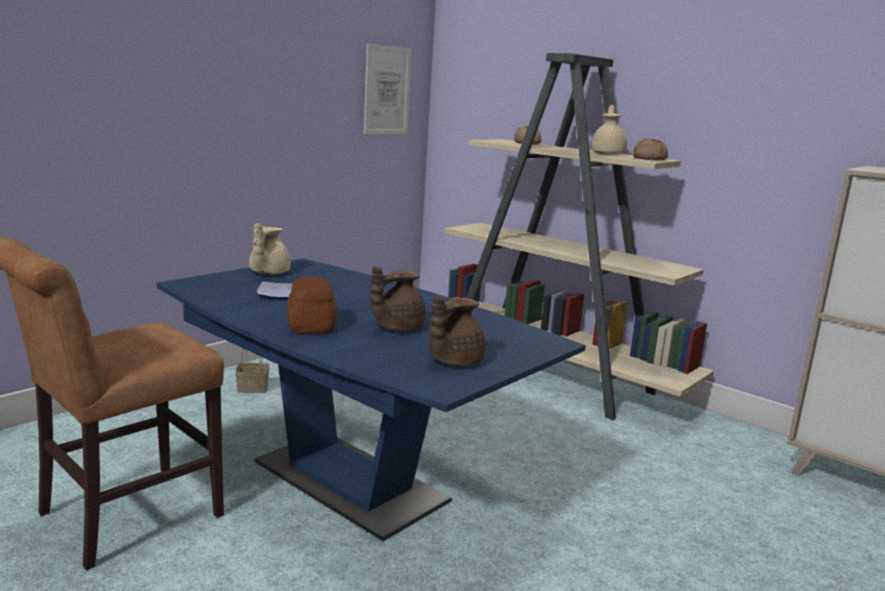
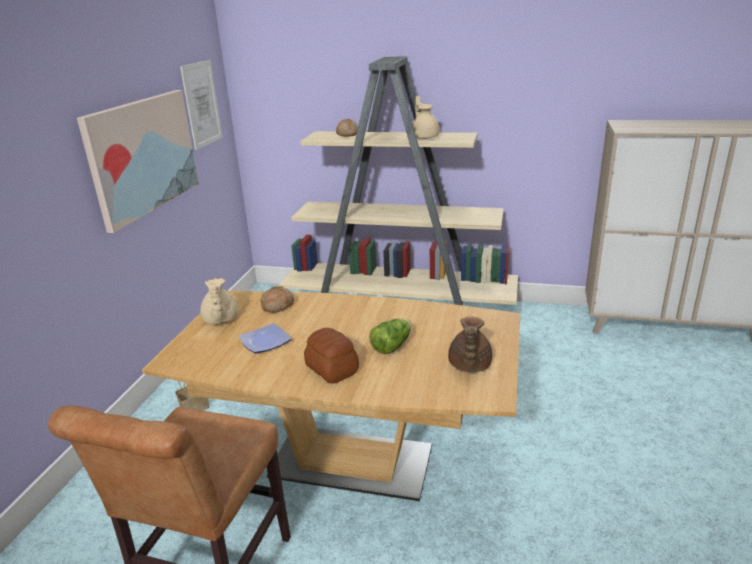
camera: 25 degrees left, 10 degrees up
blue dining table [157,258,586,541] -> brown dining table [142,291,520,501]
brown teapot [371,266,426,331] -> lettuce [370,319,411,354]
bread [633,139,668,160] -> bread moved to [261,286,294,313]
none -> picture [77,90,199,233]

